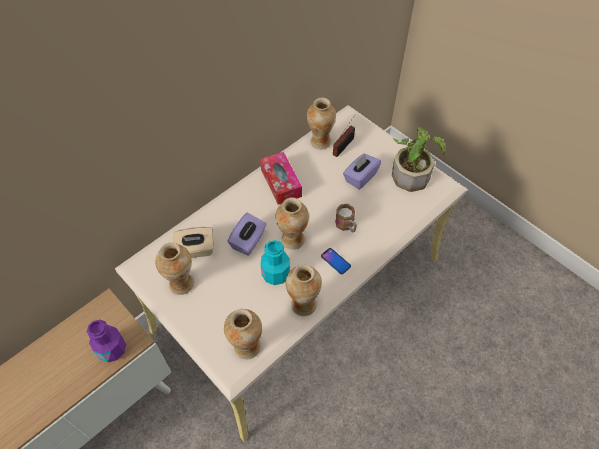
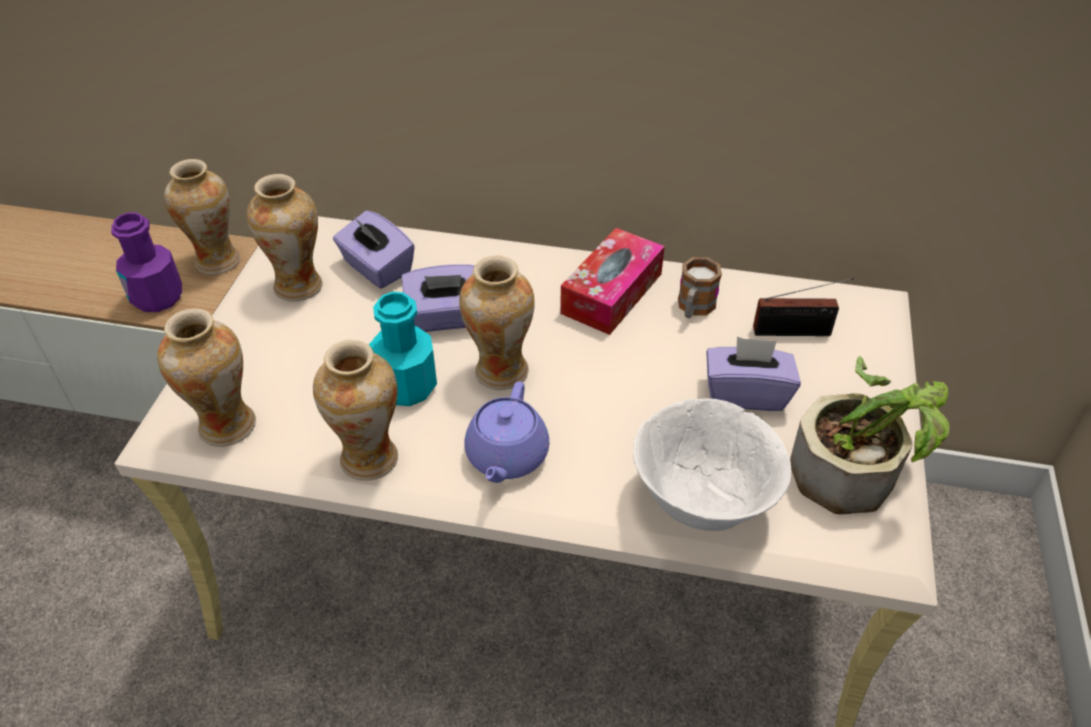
camera: 55 degrees right, 10 degrees down
beige tissue box [173,227,214,258] -> purple tissue box [333,210,415,288]
vase [307,98,336,150] -> vase moved to [164,159,240,275]
phone [321,248,351,275] -> purple teapot [464,382,549,483]
mug [335,204,357,233] -> mug moved to [678,257,722,318]
none -> white bowl [633,398,791,531]

